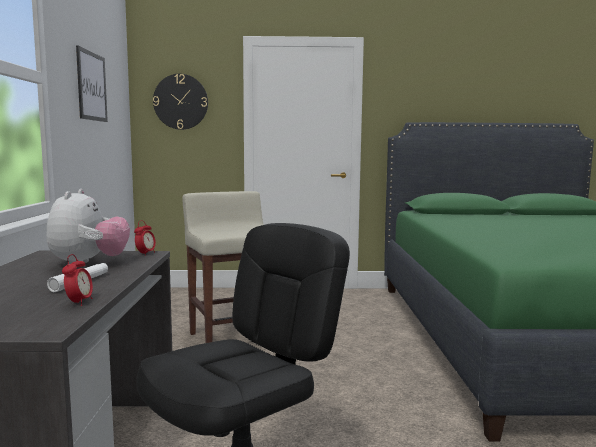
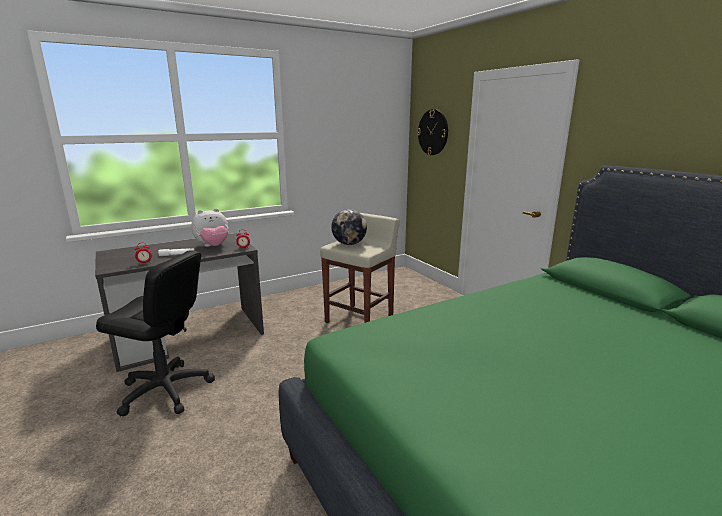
camera: 60 degrees right, 10 degrees up
picture [76,46,108,122] -> none
none -> globe [331,209,367,245]

